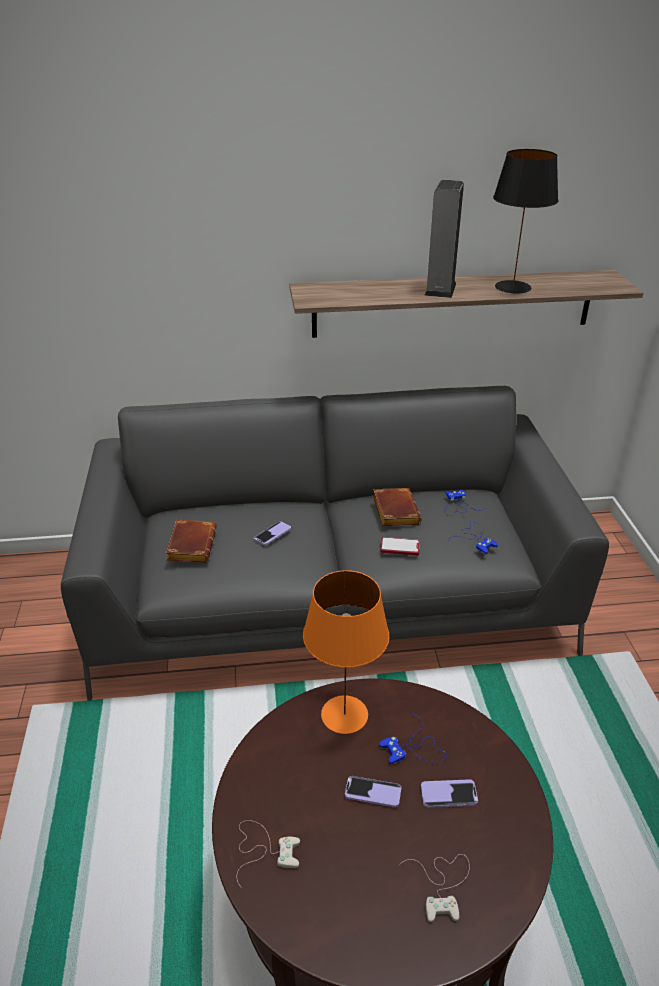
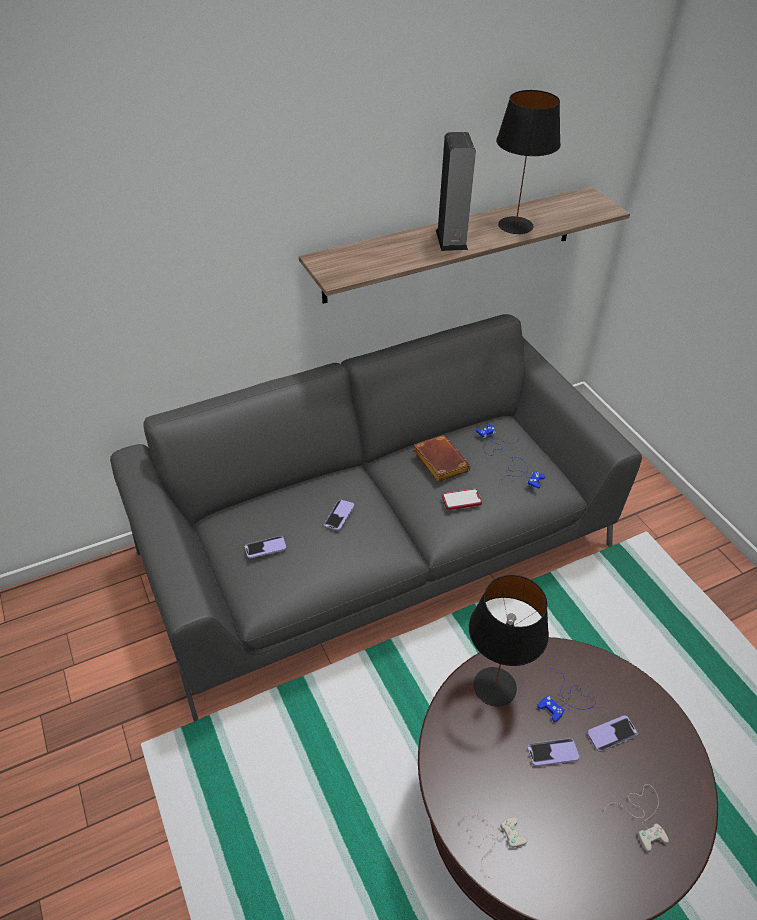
camera: 20 degrees left, 10 degrees up
brown book [166,520,217,563] -> phone [245,536,286,558]
orange table lamp [303,570,389,734] -> black table lamp [469,575,549,706]

